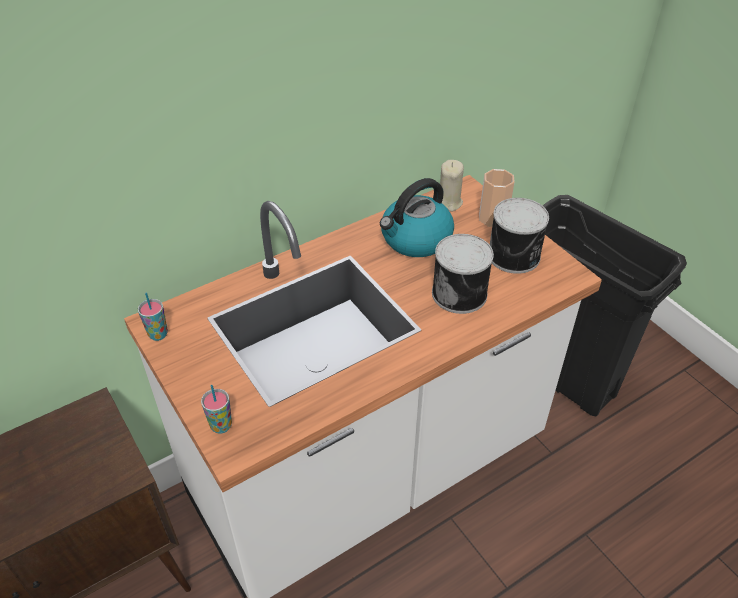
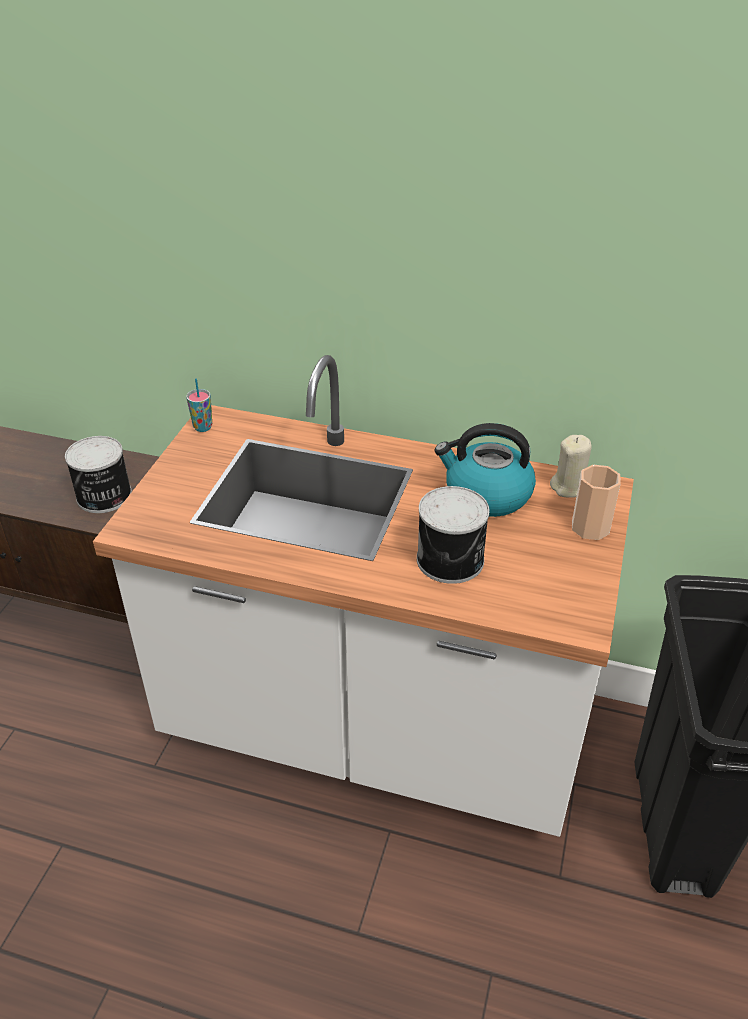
camera: 50 degrees right, 5 degrees down
cup [201,385,232,434] -> none
can [490,198,549,274] -> can moved to [65,436,132,513]

